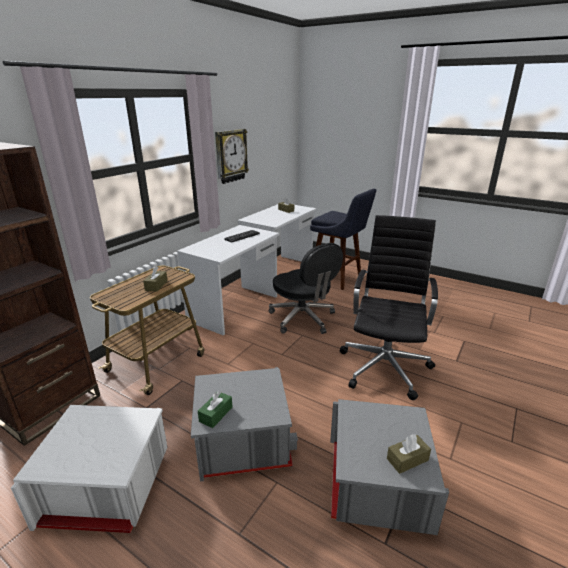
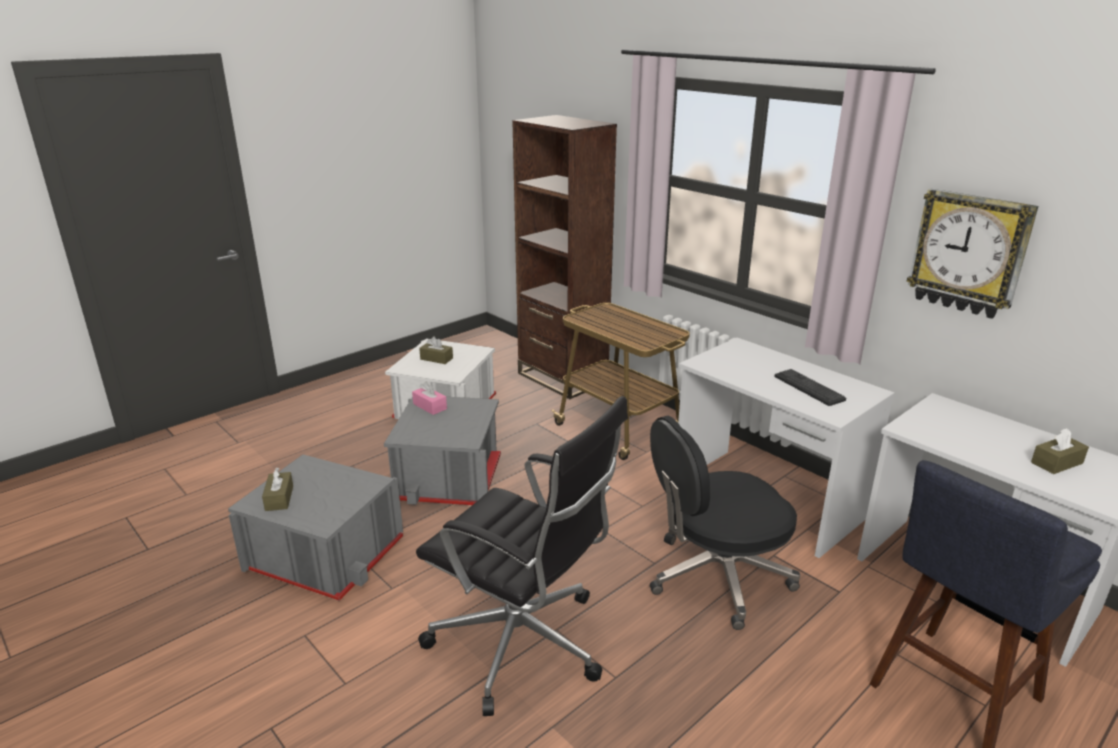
camera: 105 degrees right, 0 degrees up
brown tissue box [143,266,168,292] -> brown tissue box moved to [419,336,453,364]
green tissue box [198,391,232,428] -> pink tissue box [412,382,447,415]

